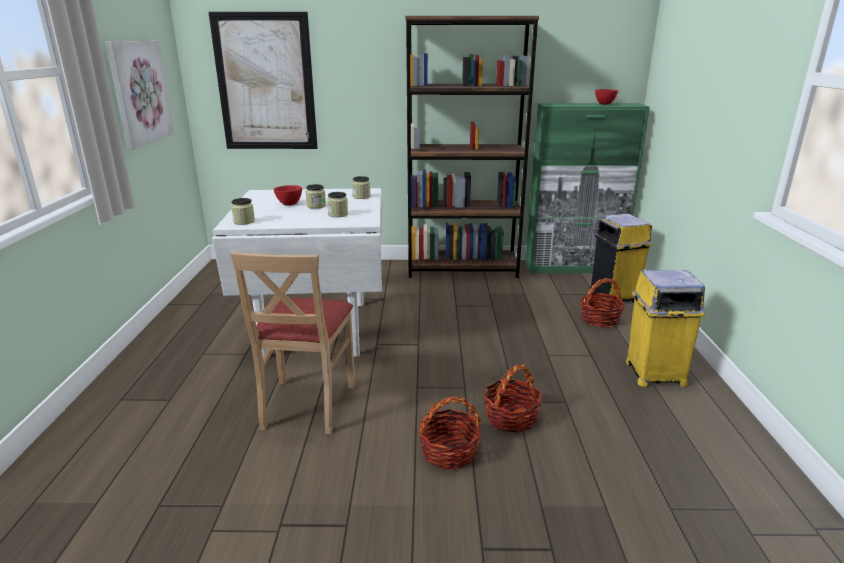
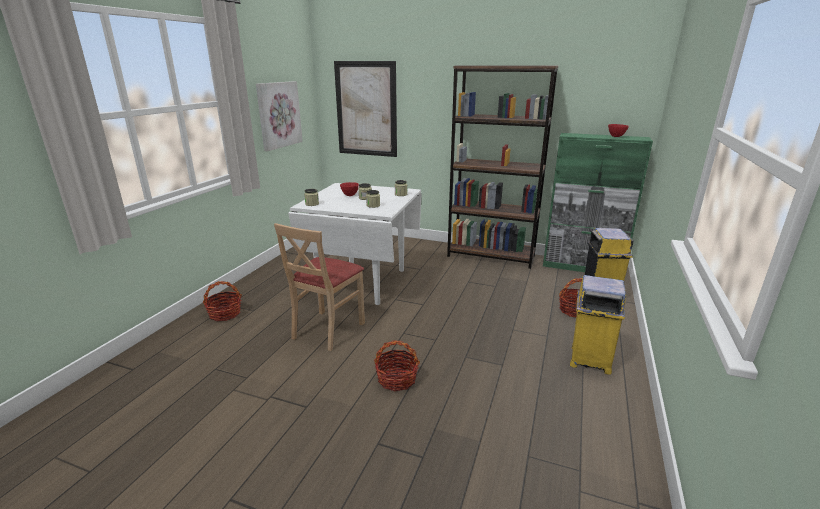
camera: 20 degrees right, 0 degrees up
basket [484,364,542,433] -> basket moved to [203,281,242,321]

